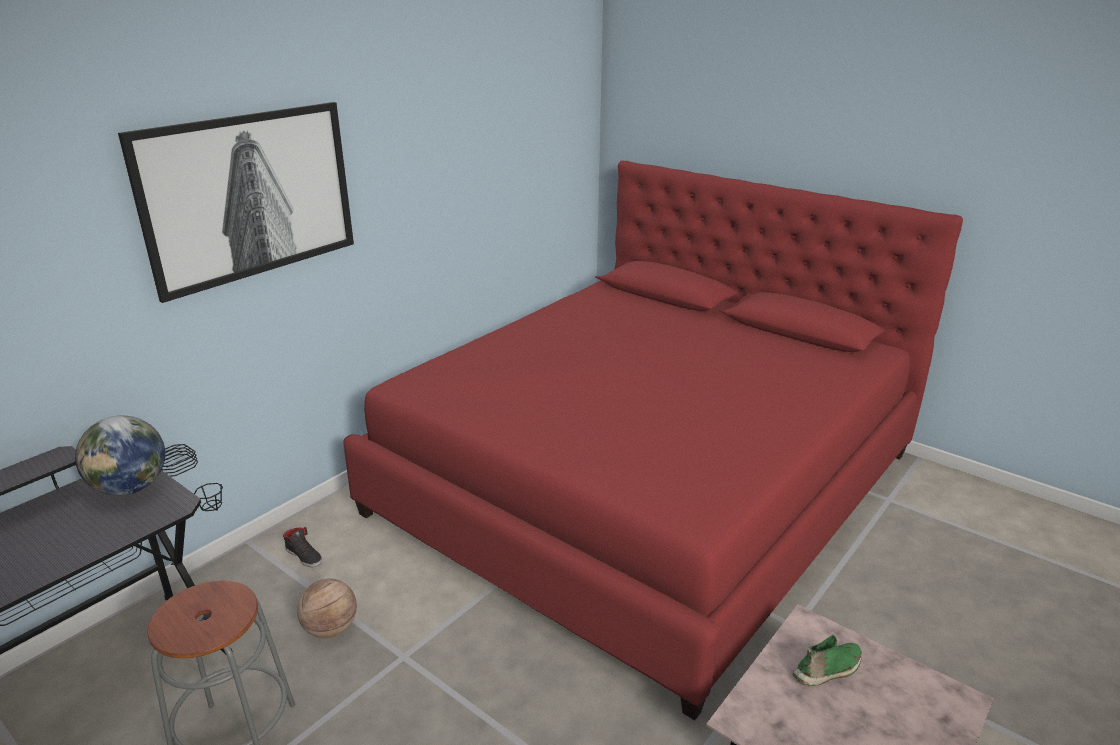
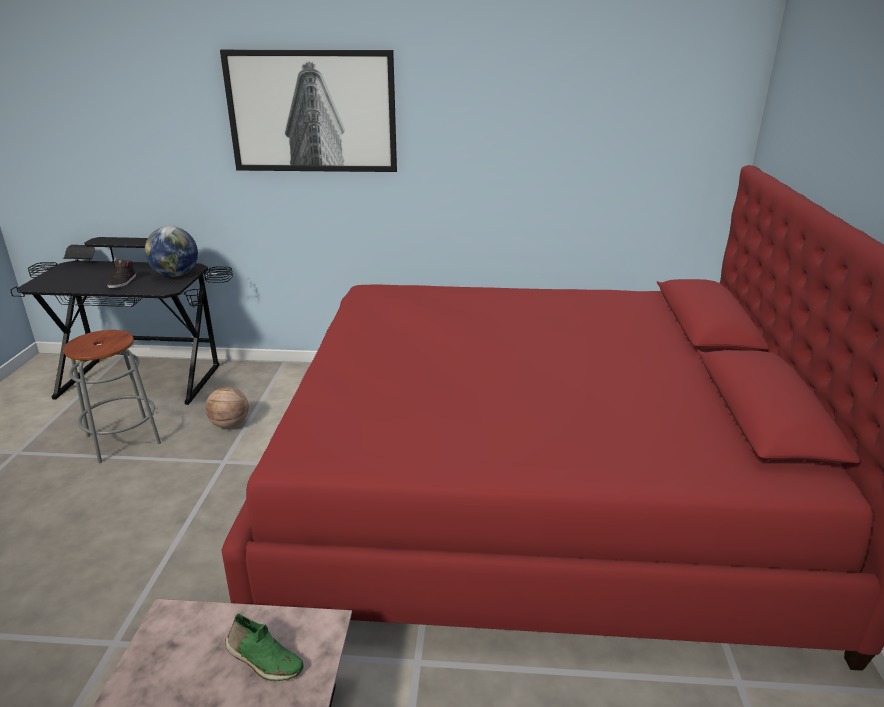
camera: 55 degrees right, 0 degrees up
black shoe [283,527,322,567] -> black shoe moved to [107,259,136,288]

